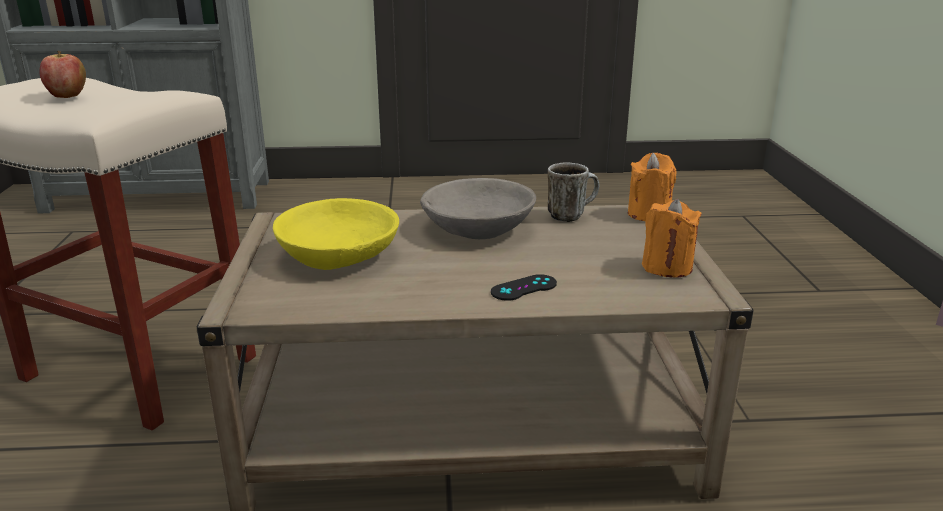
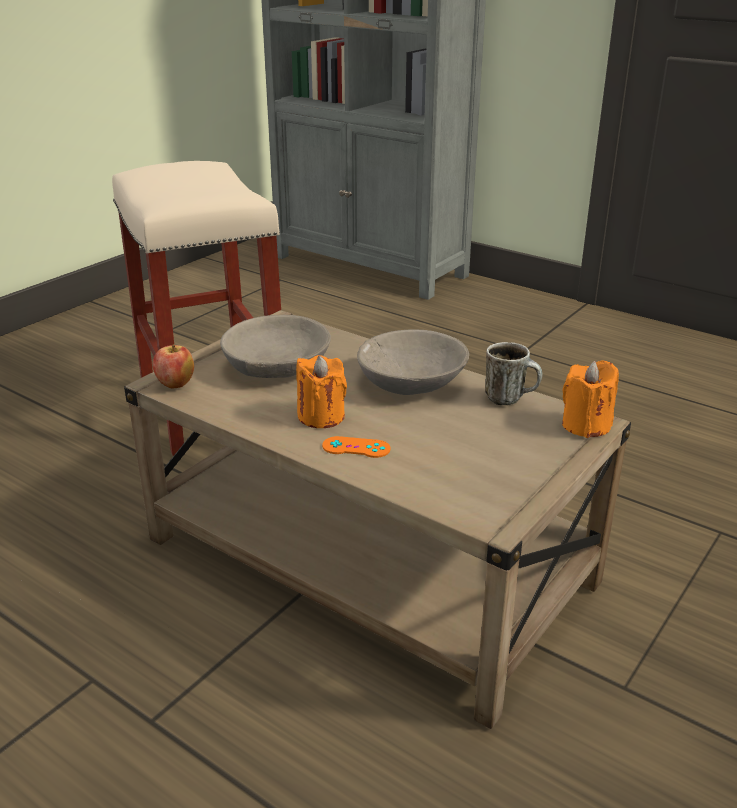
camera: 40 degrees right, 5 degrees up
apple [39,51,86,98] -> apple moved to [153,345,194,388]
yellow bowl [273,198,399,270] -> grey bowl [220,314,331,378]
black game controller [491,274,557,301] -> orange game controller [322,436,390,458]
orange candle [642,199,702,277] -> orange candle moved to [296,355,347,428]

